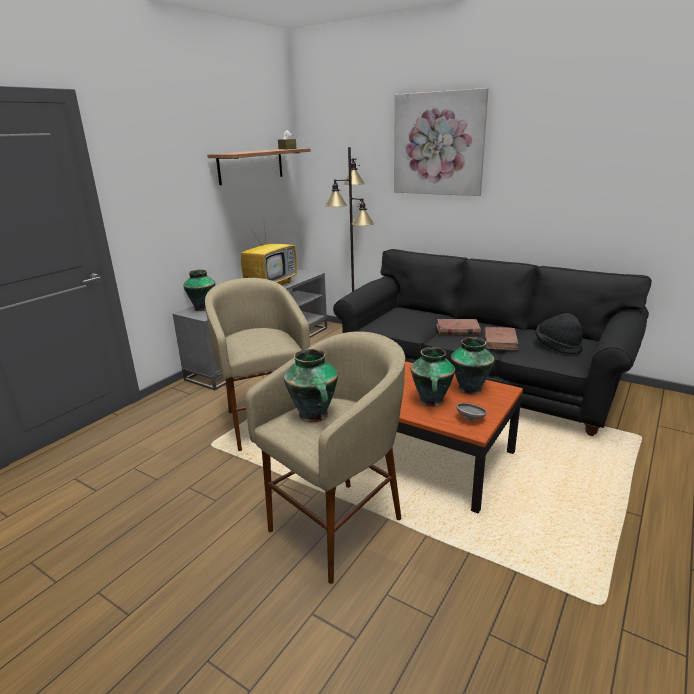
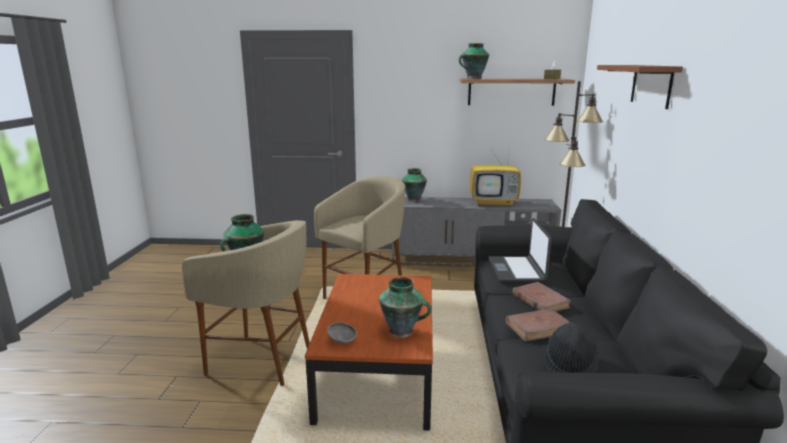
camera: 60 degrees right, 5 degrees down
picture [394,88,488,196] -> brown shelf [597,65,683,109]
vase [411,347,455,407] -> vase moved to [459,43,489,79]
none -> laptop [488,218,552,282]

